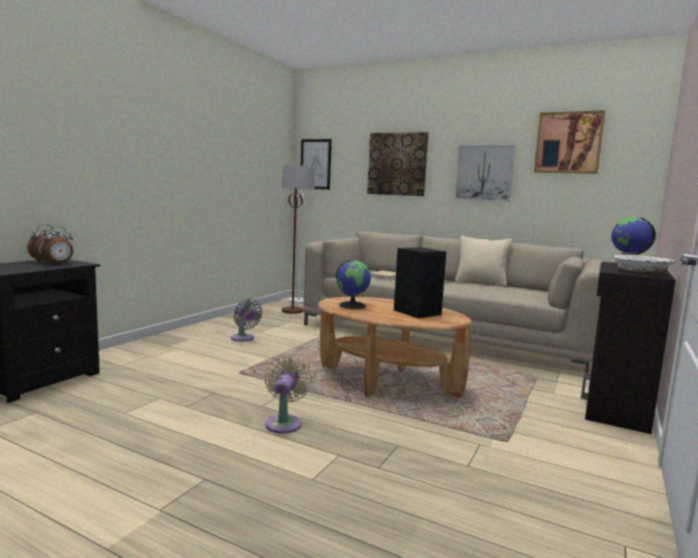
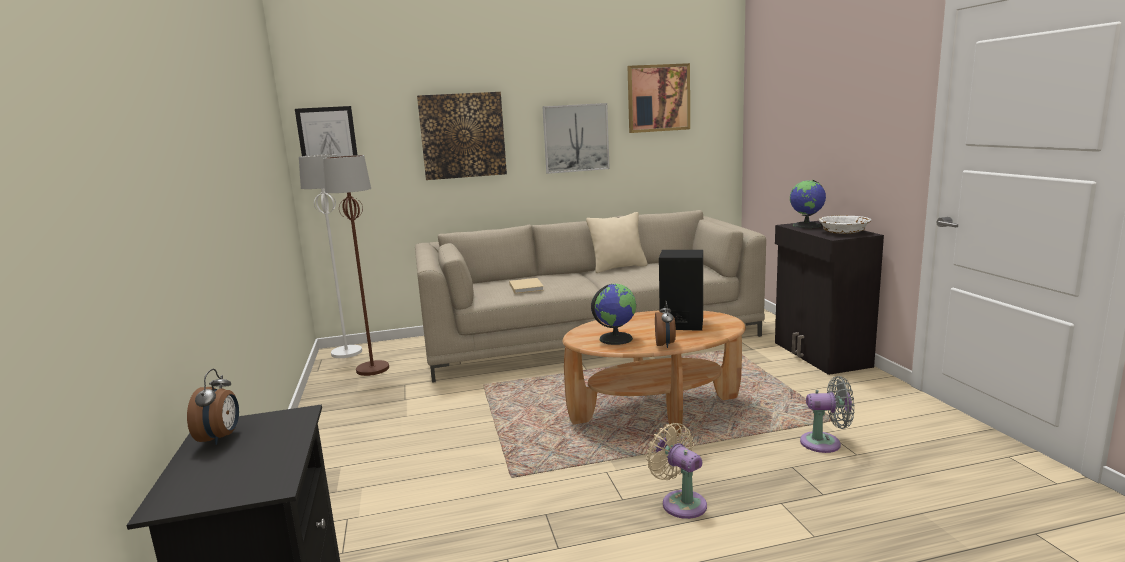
camera: 40 degrees left, 5 degrees up
alarm clock [40,226,73,265] -> alarm clock moved to [655,301,676,348]
grey fan [231,298,262,342] -> grey fan moved to [800,376,855,453]

